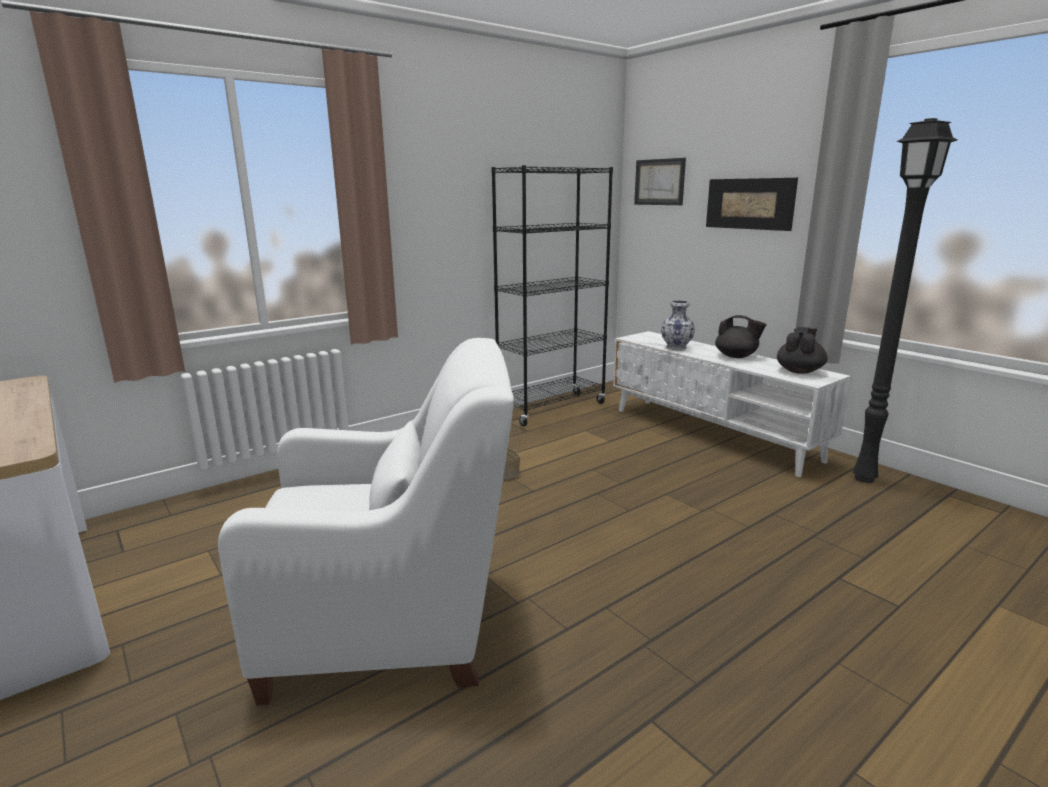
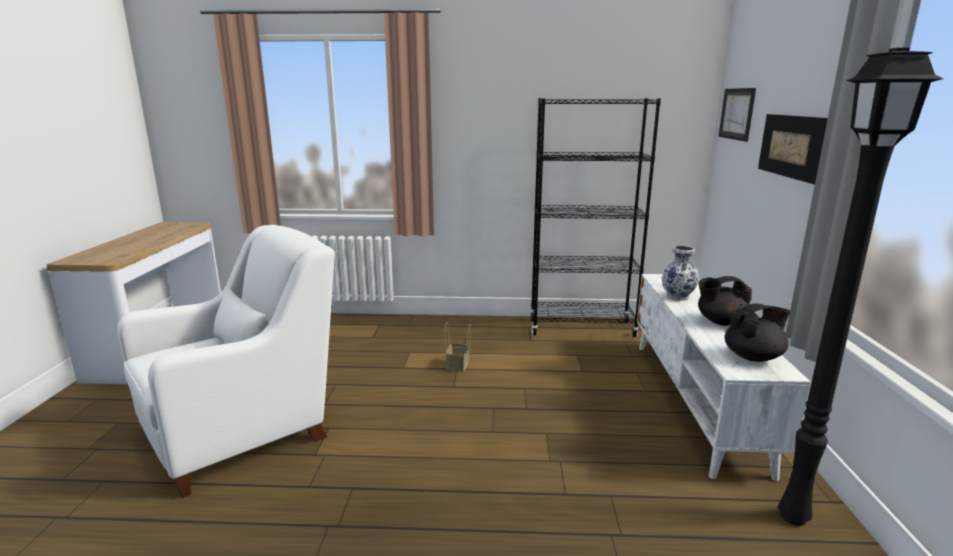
camera: 40 degrees right, 0 degrees up
white armchair [218,338,514,706] -> white armchair turned 75 degrees counterclockwise [117,225,335,498]
black teapot [715,315,767,358] -> black teapot turned 105 degrees clockwise [698,276,752,326]

